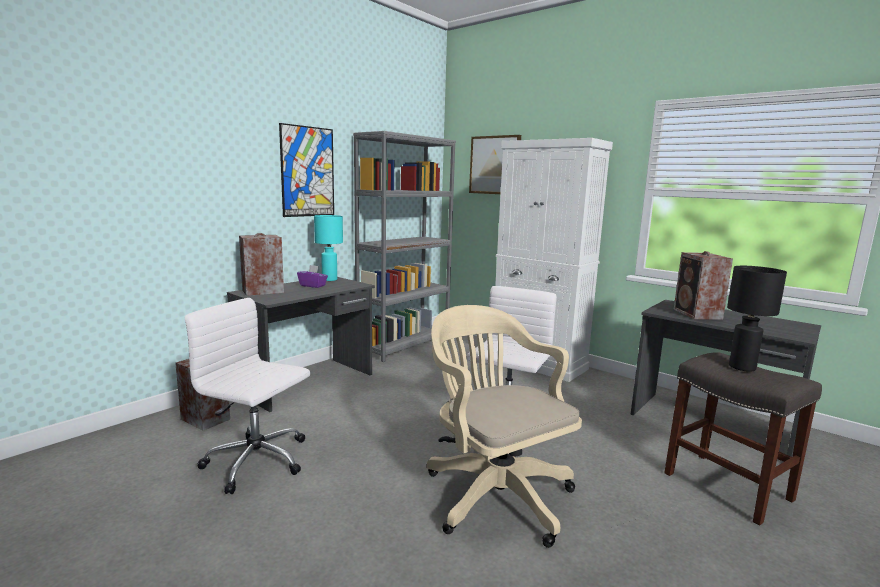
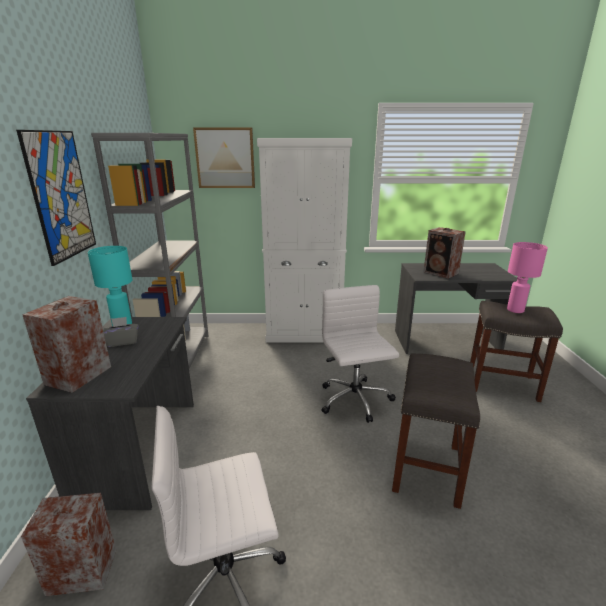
camera: 40 degrees left, 10 degrees up
purple tissue box [297,265,328,288] -> grey tissue box [103,317,139,347]
beige office chair [427,305,582,548] -> grey stool [392,353,480,509]
black table lamp [727,266,787,372] -> pink table lamp [507,242,548,313]

